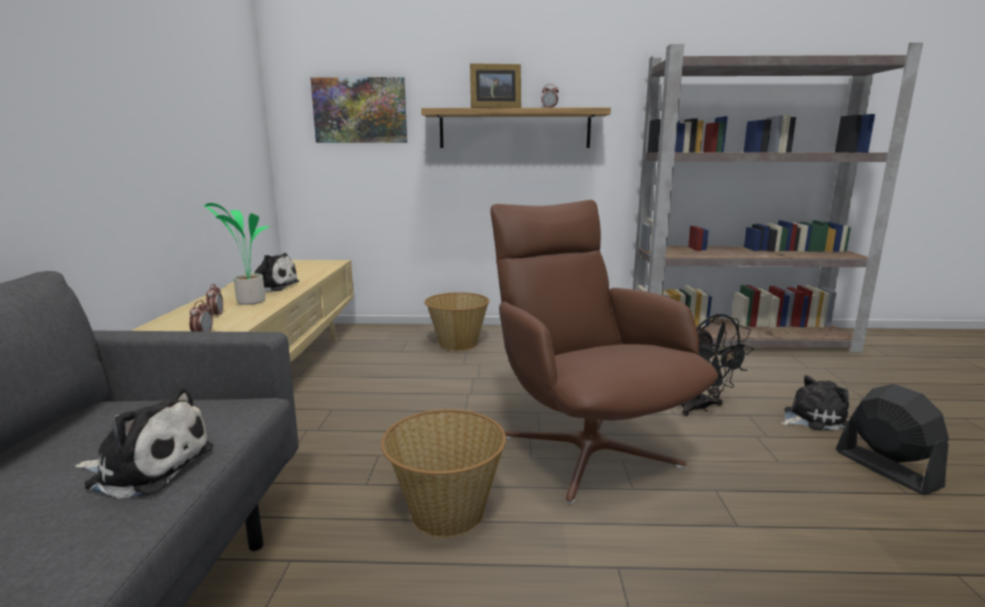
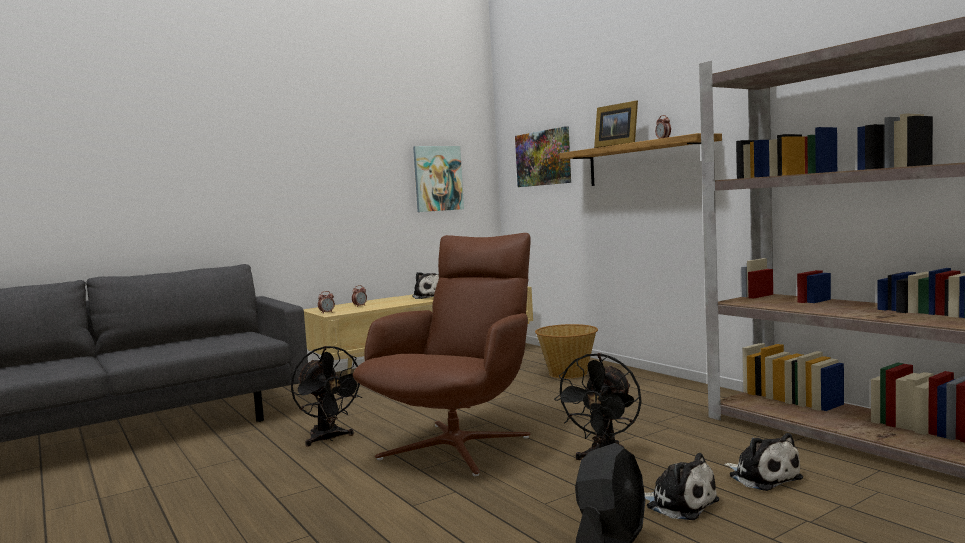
camera: 55 degrees right, 10 degrees down
plush toy [75,387,213,499] -> plush toy moved to [724,433,803,491]
potted plant [202,203,270,305] -> none
basket [381,409,506,537] -> black fan [291,346,362,447]
none -> picture [413,146,464,212]

